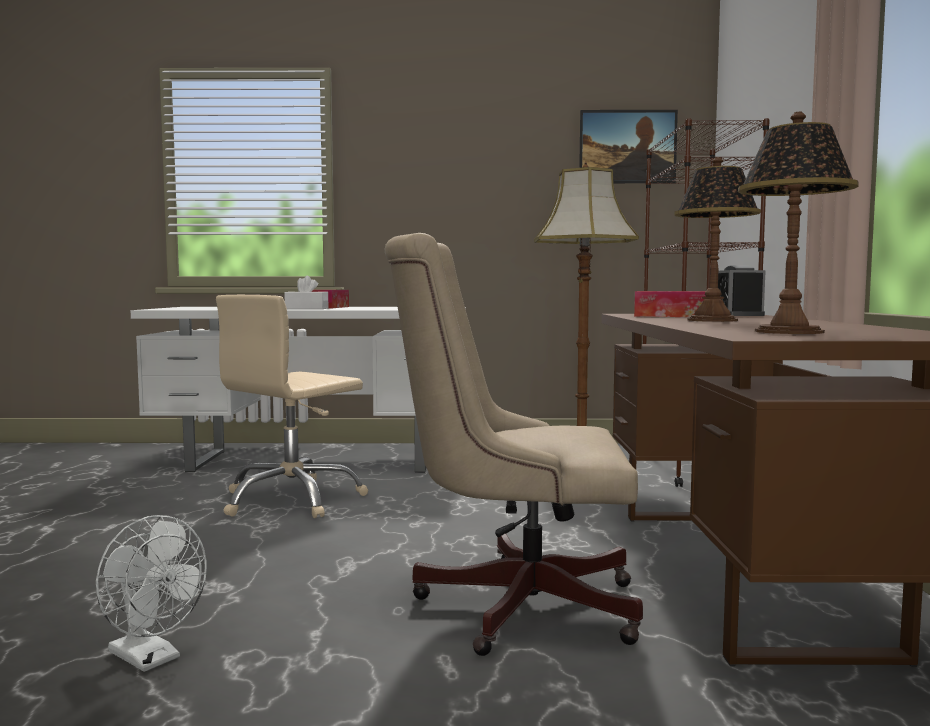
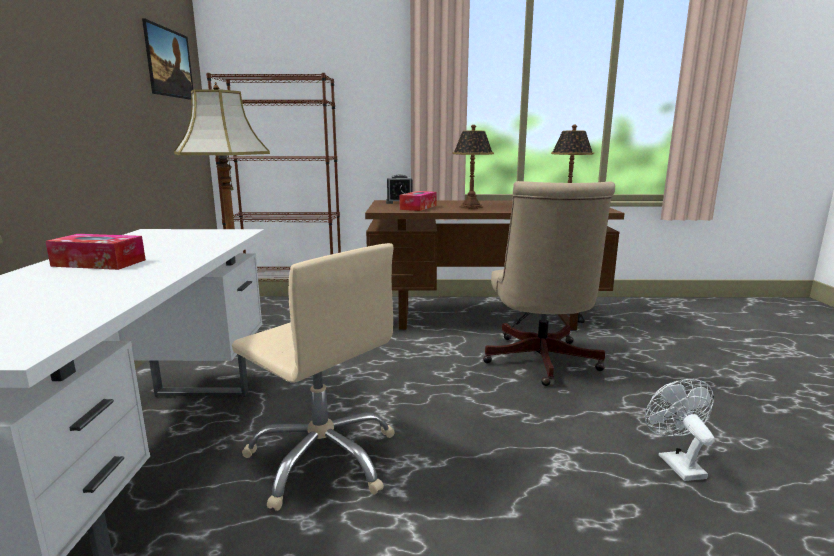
camera: 90 degrees left, 10 degrees up
white fan [96,515,207,672] -> white fan turned 45 degrees counterclockwise [645,379,714,481]
white tissue box [284,276,328,309] -> none

